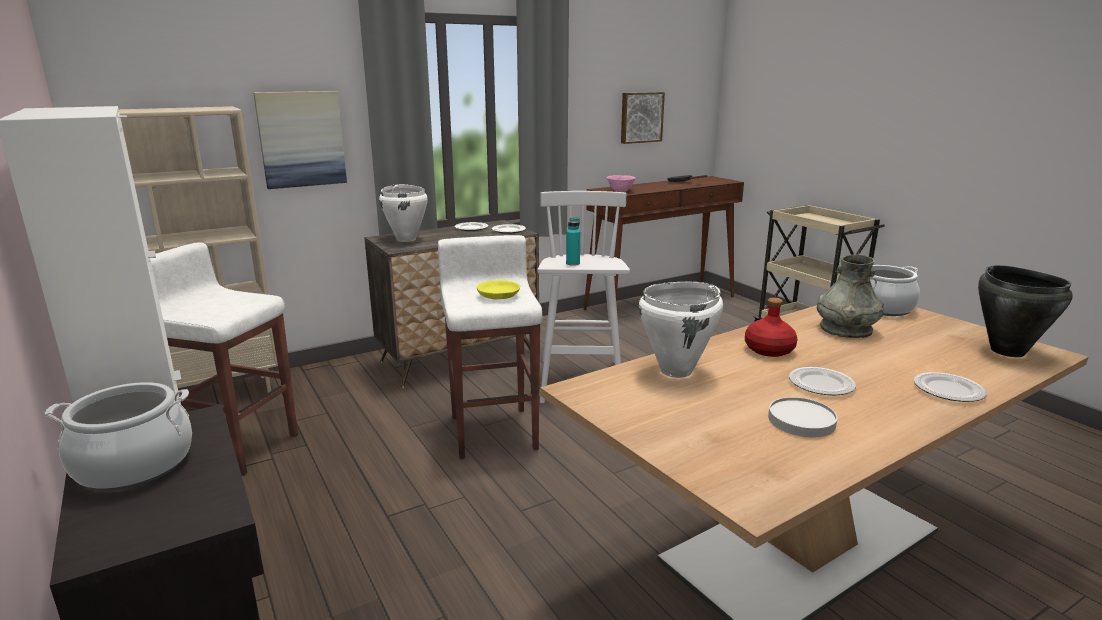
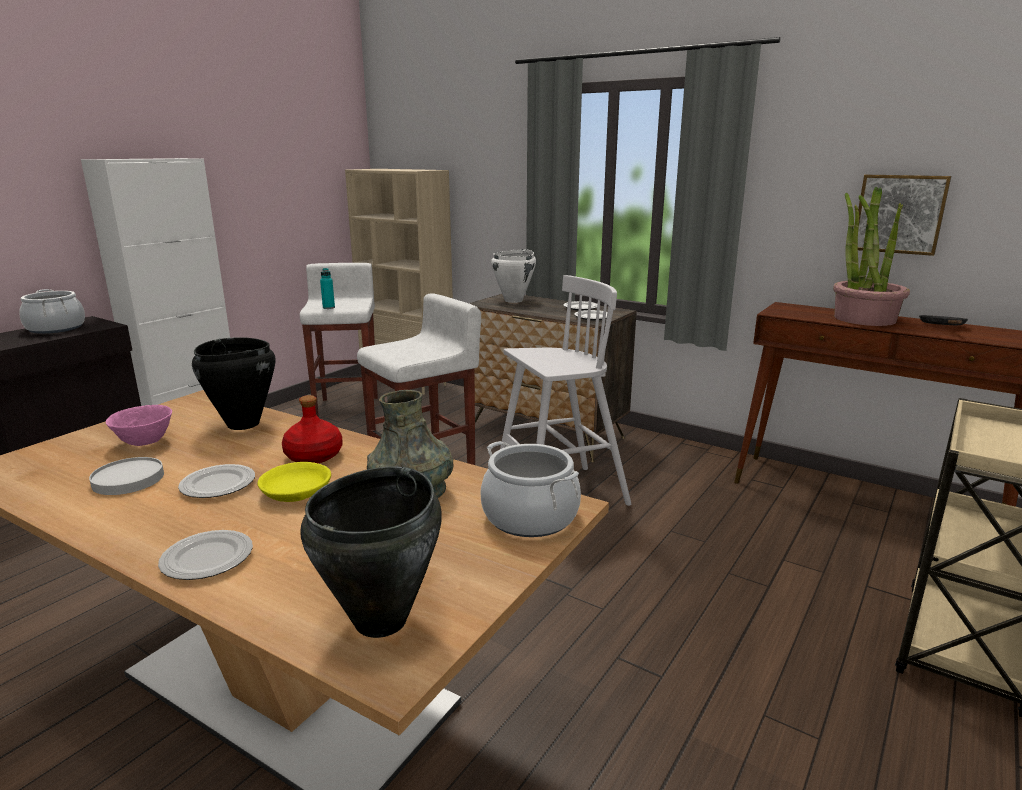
camera: 65 degrees right, 0 degrees up
picture [253,91,347,189] -> none
yellow bowl [477,280,520,299] -> yellow bowl moved to [257,462,331,502]
turquoise bottle [566,217,580,266] -> turquoise bottle moved to [320,268,335,309]
pink bowl [607,175,636,192] -> pink bowl moved to [106,405,172,446]
white cooking pot [639,282,723,378] -> black cooking pot [192,337,276,430]
none -> potted plant [833,187,910,326]

